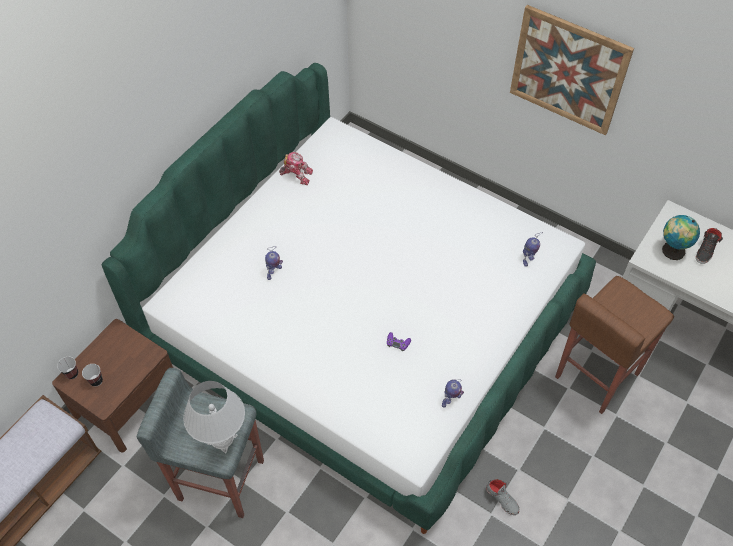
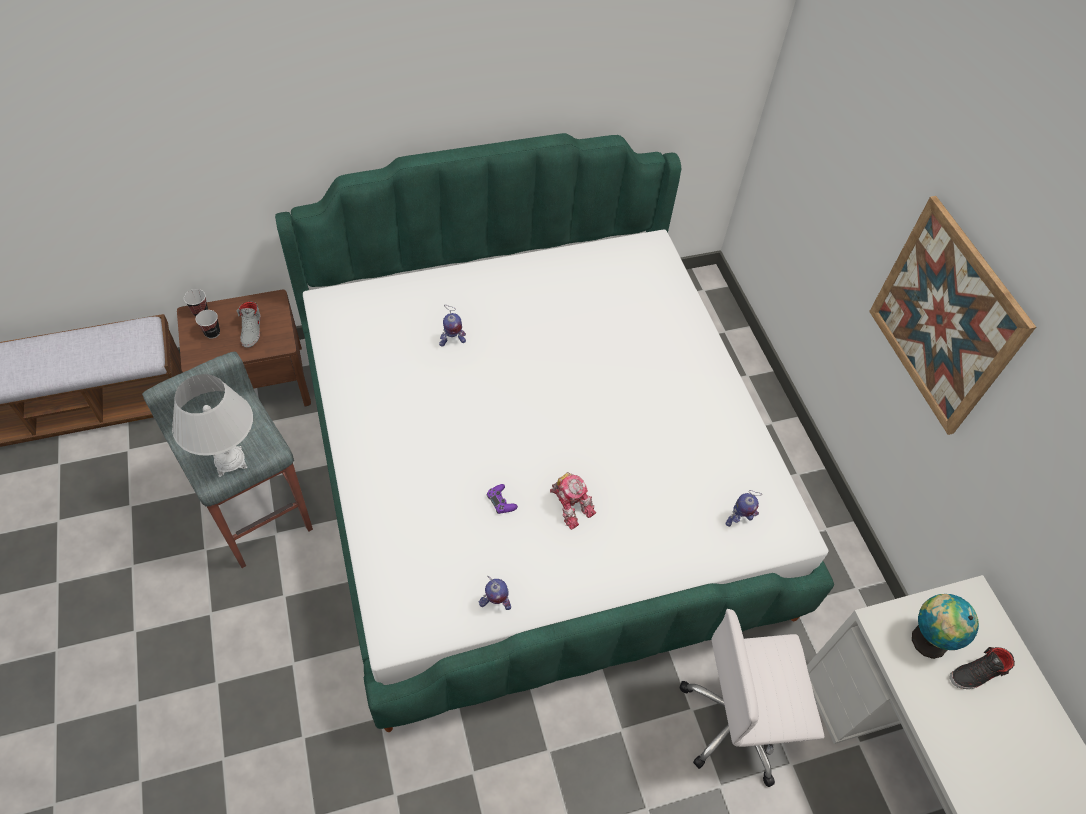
camera: 35 degrees right, 0 degrees up
toy robot [279,152,313,185] -> toy robot moved to [550,472,596,530]
grey shoe [486,479,519,515] -> grey shoe moved to [237,301,261,348]
brown stool [555,276,674,414] -> white office chair [680,609,824,787]

